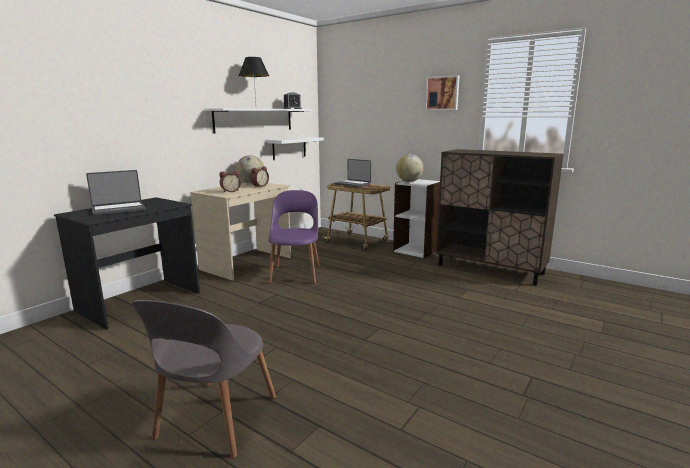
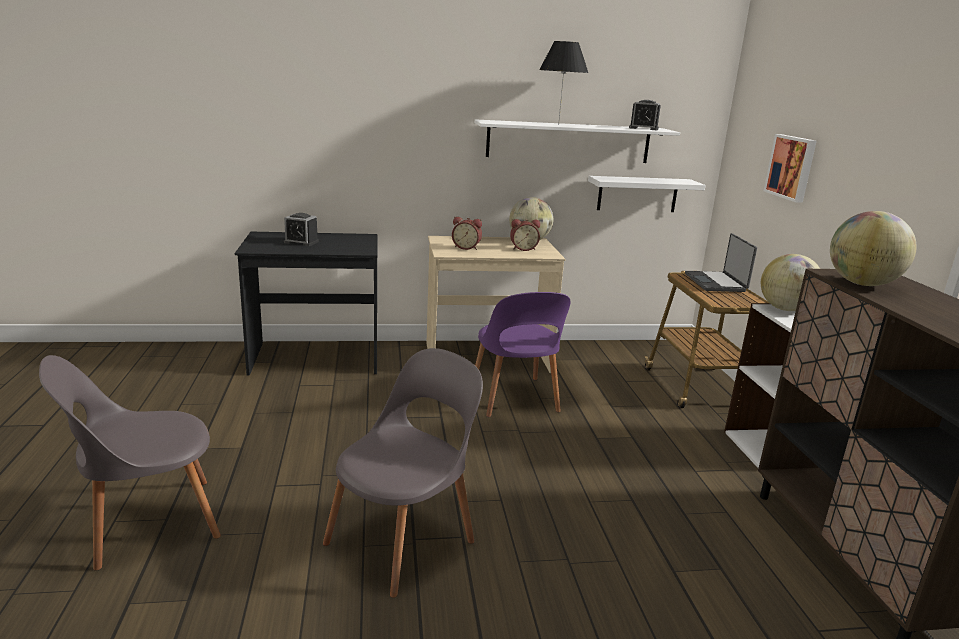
camera: 45 degrees right, 5 degrees up
laptop [86,170,146,216] -> alarm clock [284,213,319,246]
purple chair [268,190,320,284] -> purple chair turned 120 degrees clockwise [475,292,570,417]
picture [425,75,460,110] -> picture moved to [764,134,817,203]
none -> grey chair [323,348,483,598]
none -> globe [830,211,917,286]

